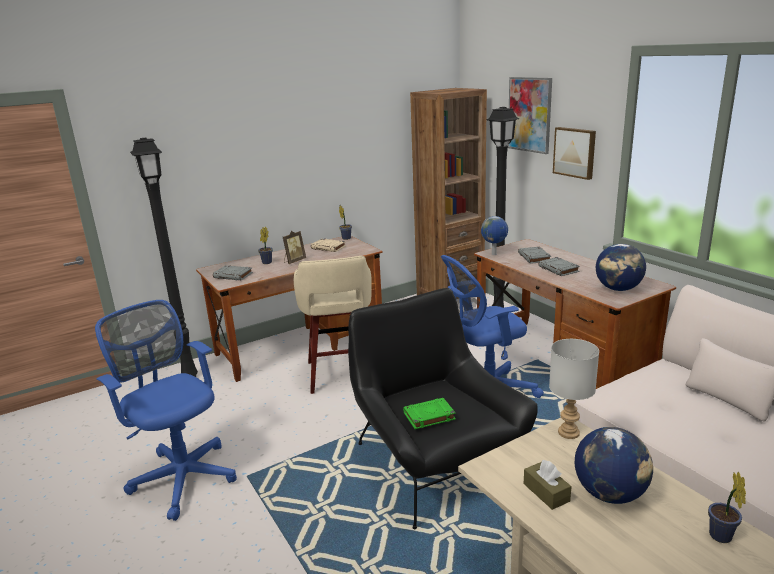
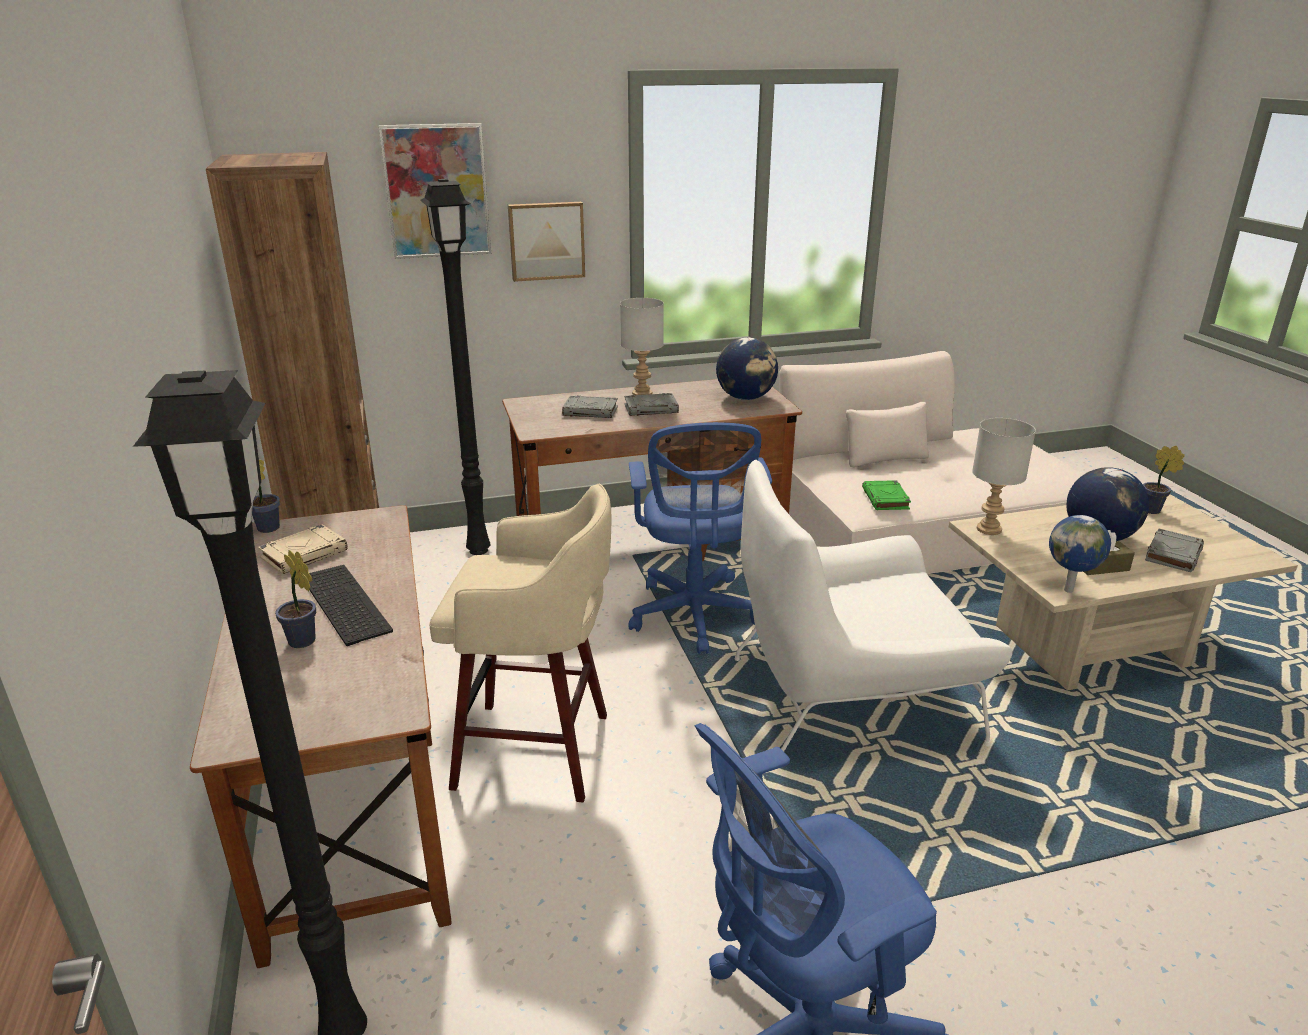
camera: 75 degrees left, 5 degrees up
grey book [213,265,253,280] -> grey book moved to [1145,528,1204,572]
picture frame [283,231,306,264] -> keyboard [309,565,393,646]
black armchair [348,288,538,529] -> white armchair [735,460,1013,751]
green book [403,398,456,429] -> green book moved to [862,480,911,510]
globe [481,216,508,255] -> globe moved to [1049,515,1111,593]
none -> grey table lamp [620,298,664,395]

